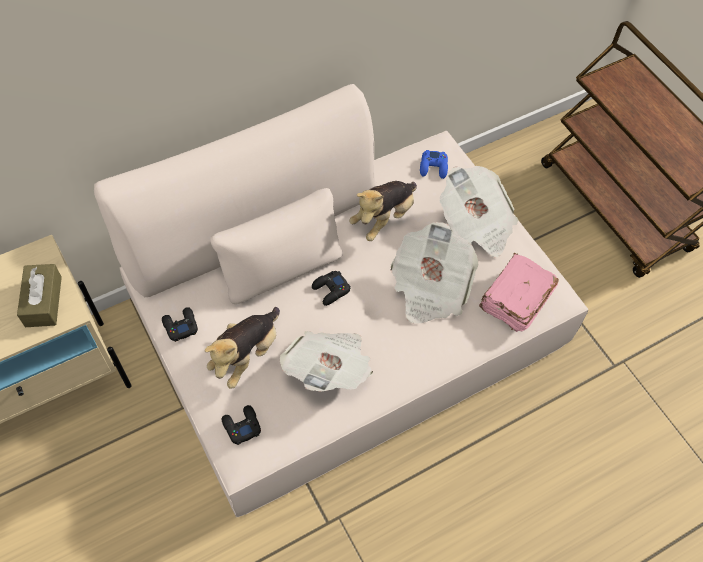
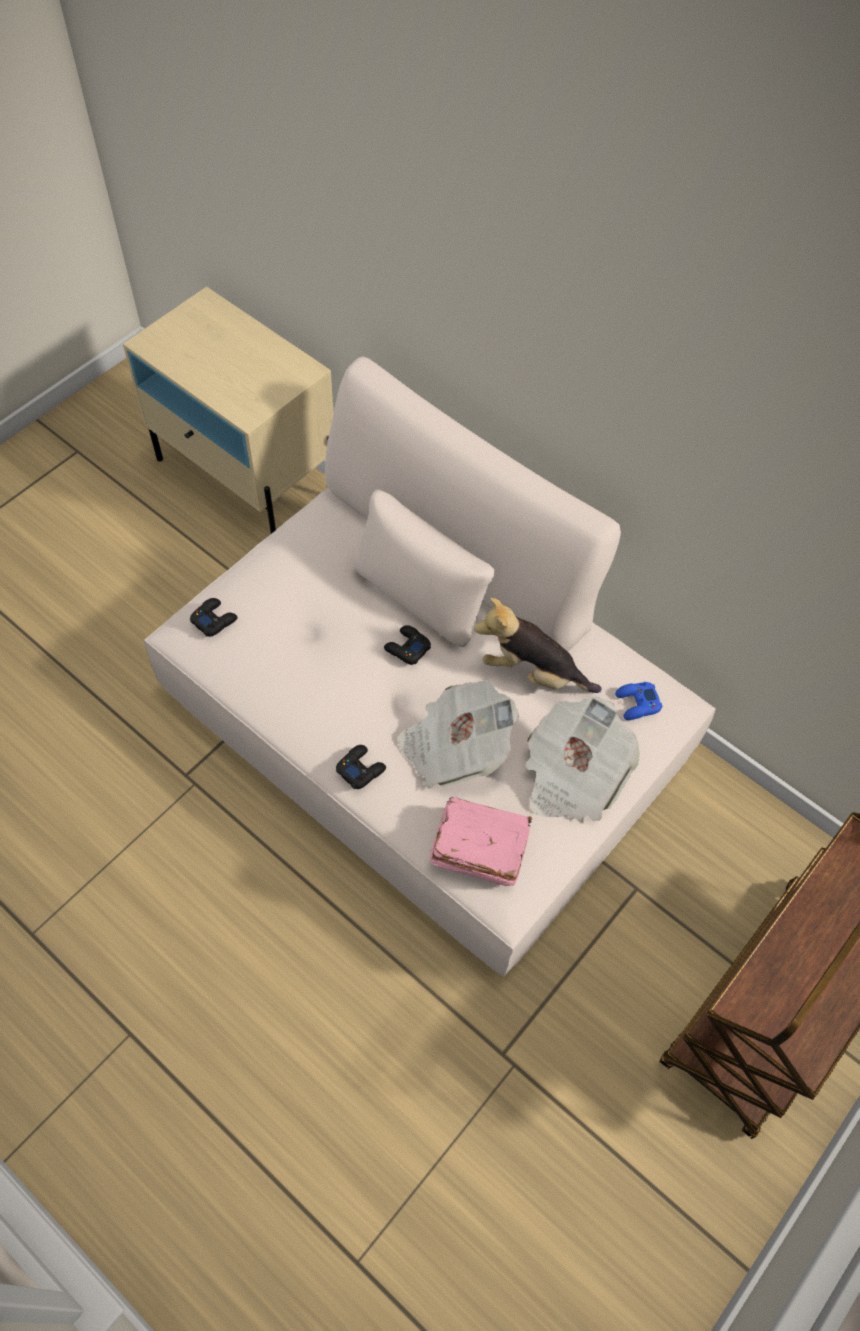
camera: 70 degrees right, 0 degrees up
brown tissue box [17,264,62,327] -> none
black game controller [162,307,198,342] -> black game controller moved to [336,745,386,789]
plush toy [205,307,280,389] -> none
newspaper [280,331,373,391] -> none

